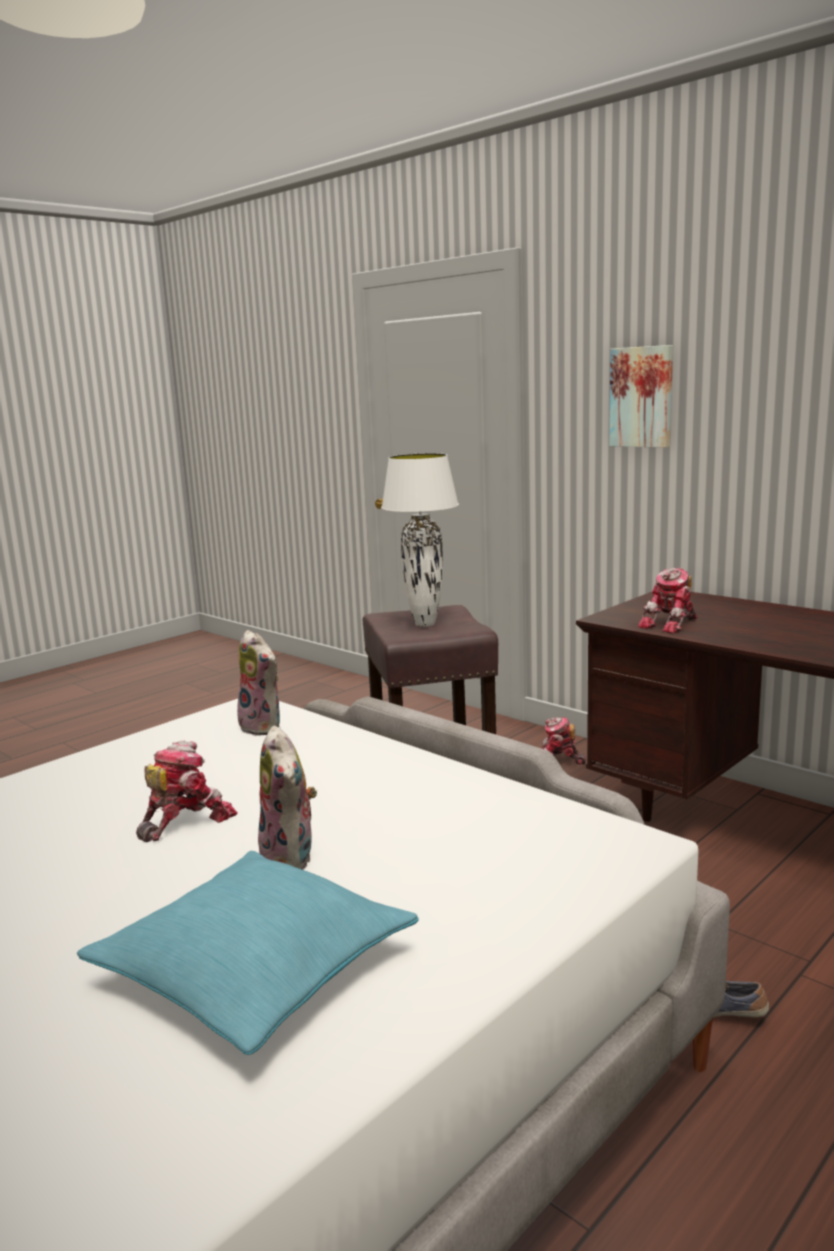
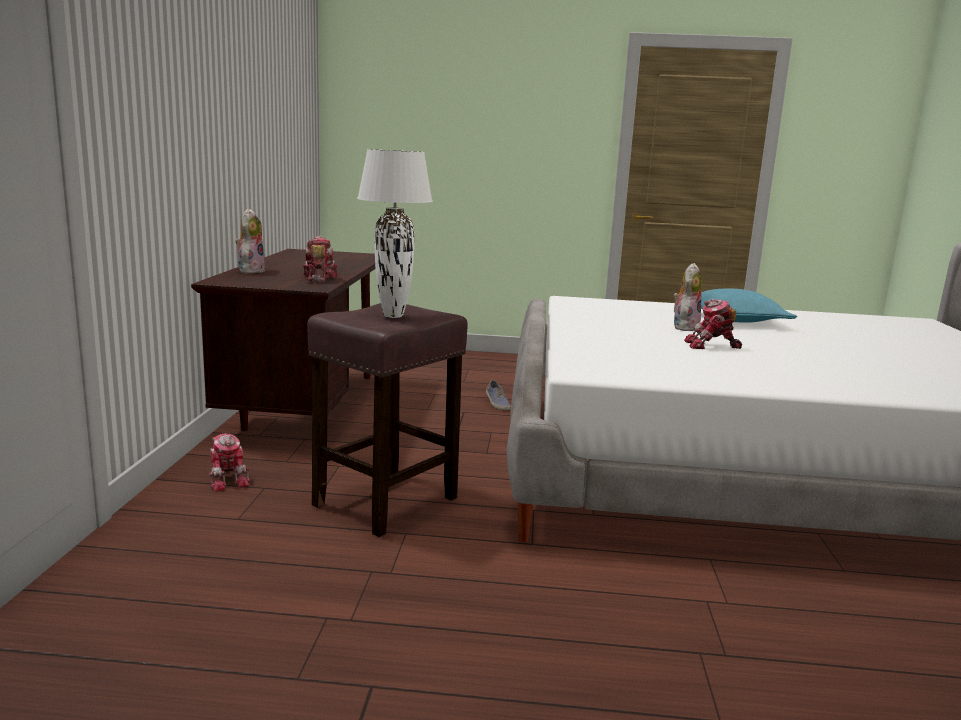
camera: 130 degrees left, 0 degrees up
plush toy [235,630,280,736] -> plush toy moved to [235,209,266,274]
picture [609,345,673,448] -> none
toy robot [638,568,698,634] -> toy robot turned 105 degrees counterclockwise [303,236,338,283]

